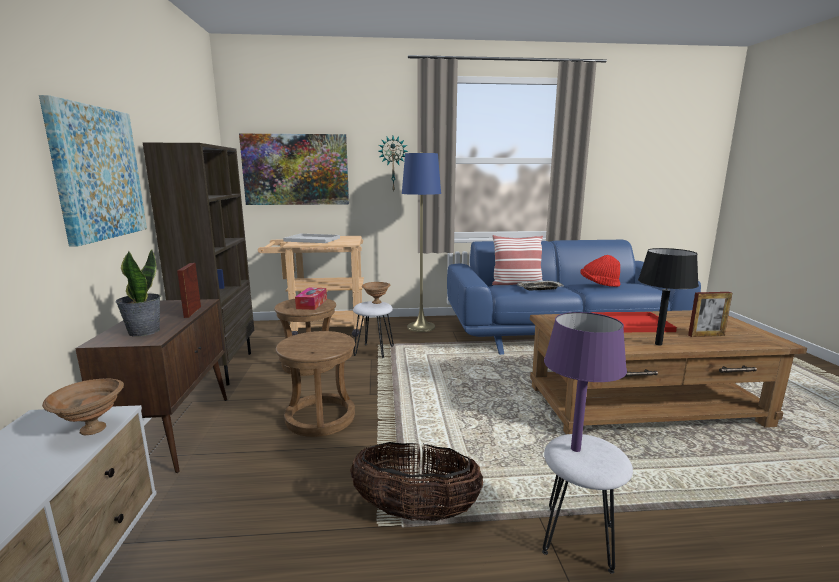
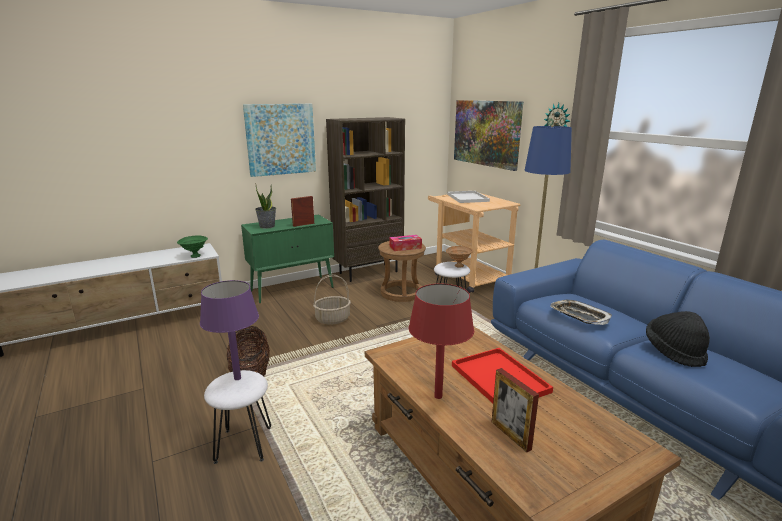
camera: 65 degrees right, 5 degrees up
brown bowl [42,379,124,435] -> green bowl [177,236,208,258]
brown cabinet [75,299,227,473] -> green cabinet [241,214,334,303]
brown stool [276,331,355,437] -> basket [313,274,351,325]
pillow [492,235,543,285] -> none
red hat [580,255,620,287] -> black hat [646,311,710,367]
black table lamp [638,248,699,346] -> red table lamp [408,284,474,399]

